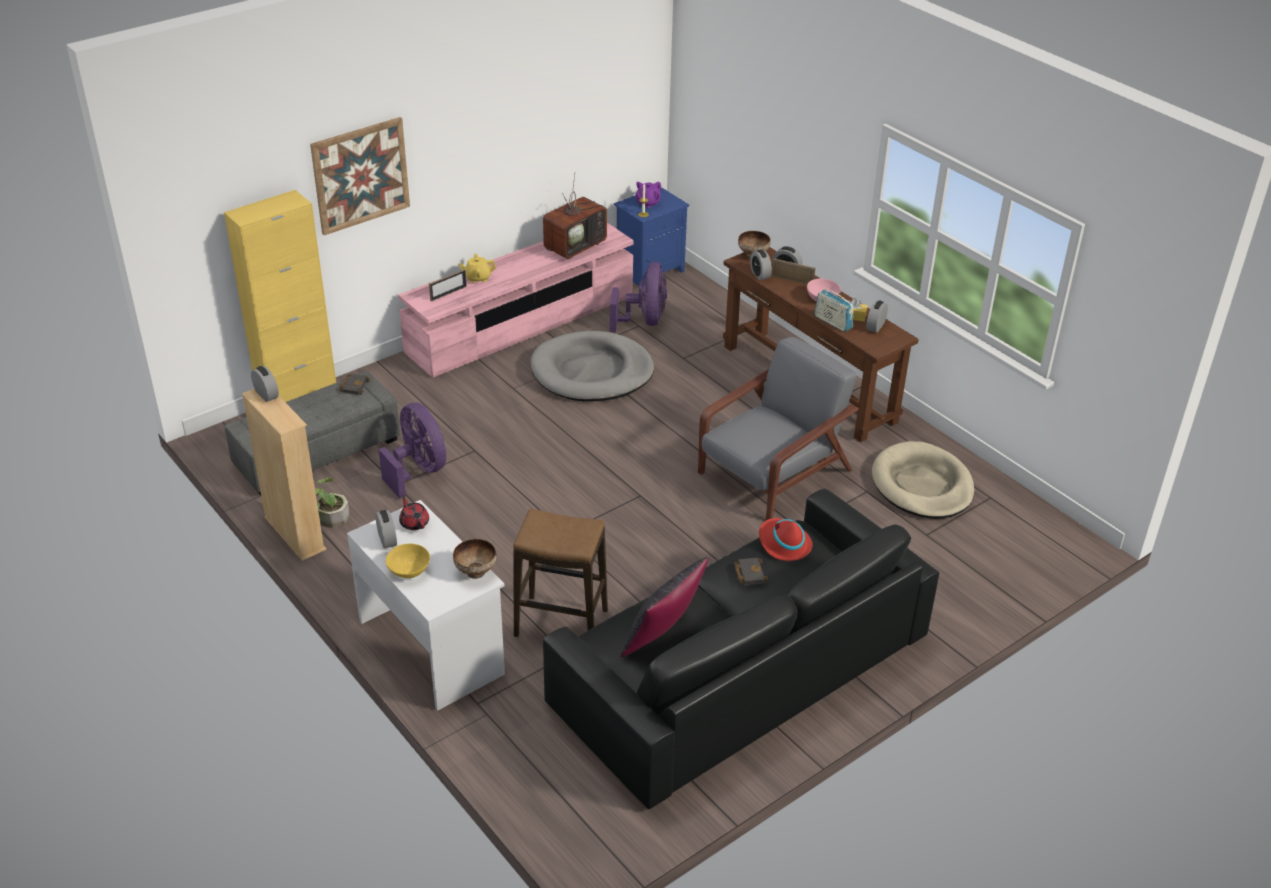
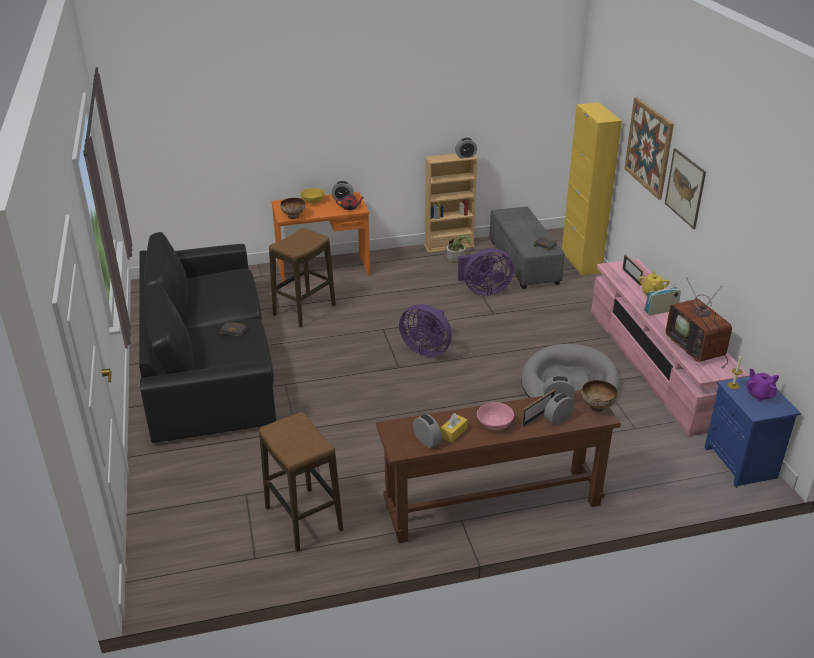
camera: 115 degrees right, 5 degrees down
white desk [347,500,505,711] -> orange desk [271,192,370,286]
purple fan [610,262,667,333] -> purple fan moved to [399,304,452,356]
black pillow [621,557,708,657] -> none
grey armchair [698,337,859,520] -> none
red hat [759,518,813,561] -> none
radio [814,287,854,332] -> radio moved to [644,284,681,316]
beige dog bed [872,441,975,519] -> stool [259,412,343,552]
none -> picture [665,148,706,229]

